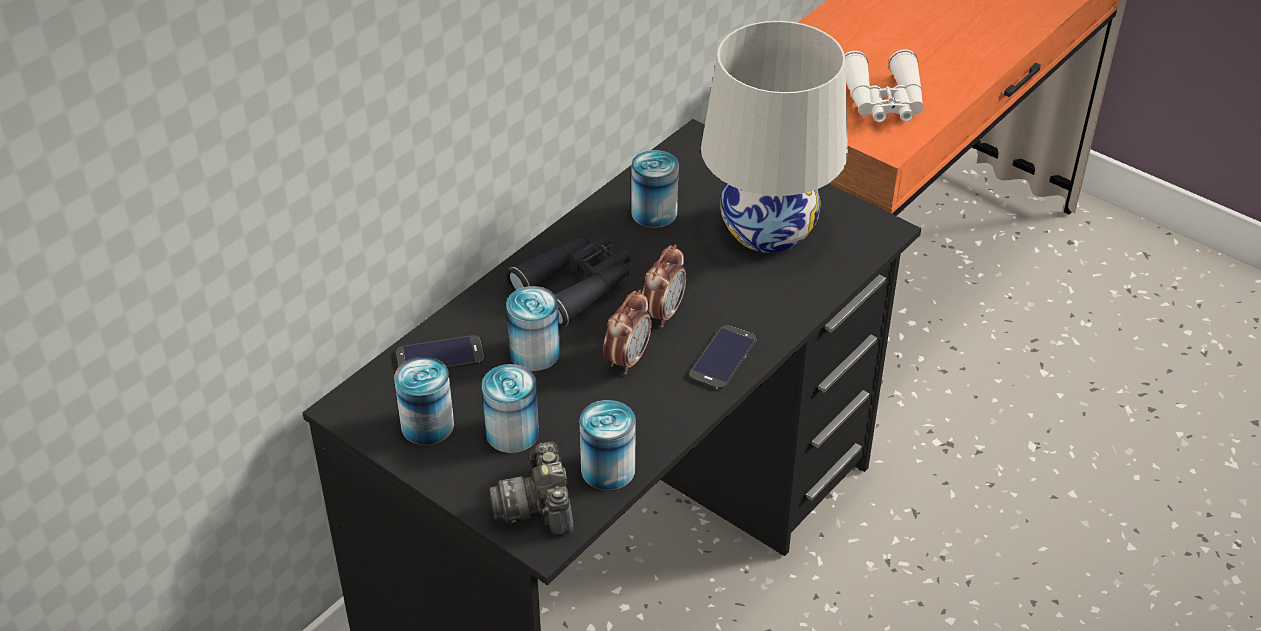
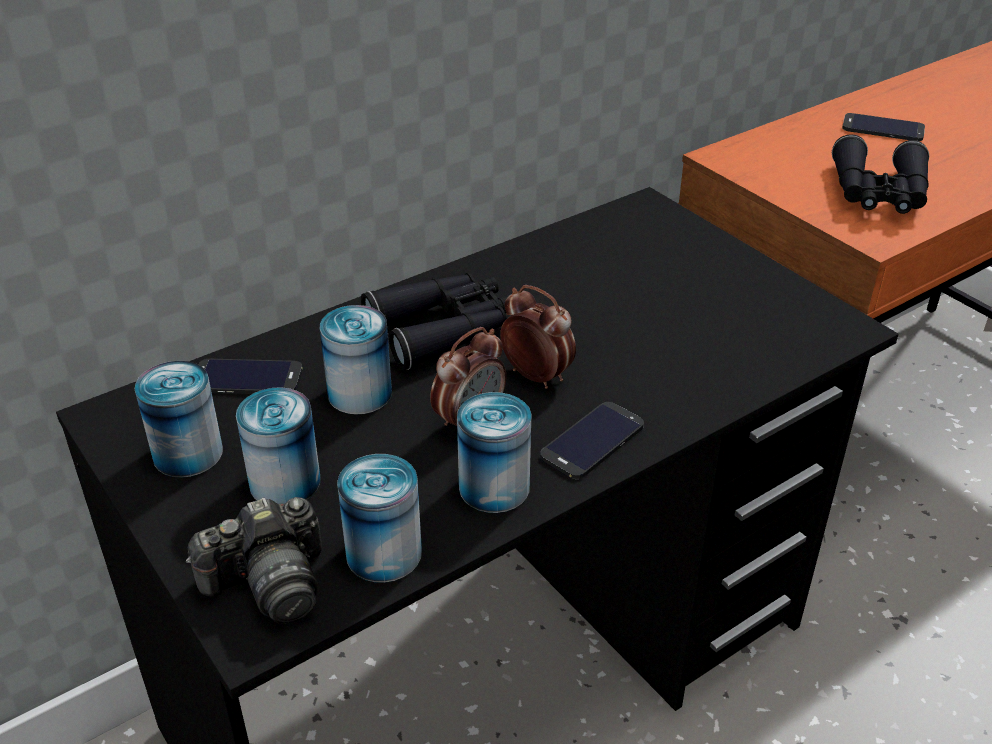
camera: 15 degrees right, 5 degrees down
camera [489,442,574,536] -> camera turned 120 degrees counterclockwise [185,497,322,624]
can [631,150,679,228] -> can moved to [457,392,531,513]
alarm clock [642,245,686,328] -> alarm clock turned 90 degrees counterclockwise [500,285,576,389]
white table lamp [701,21,848,253] -> none
white binoculars [845,49,924,122] -> black binoculars [832,134,929,214]
none -> phone [842,113,925,141]

